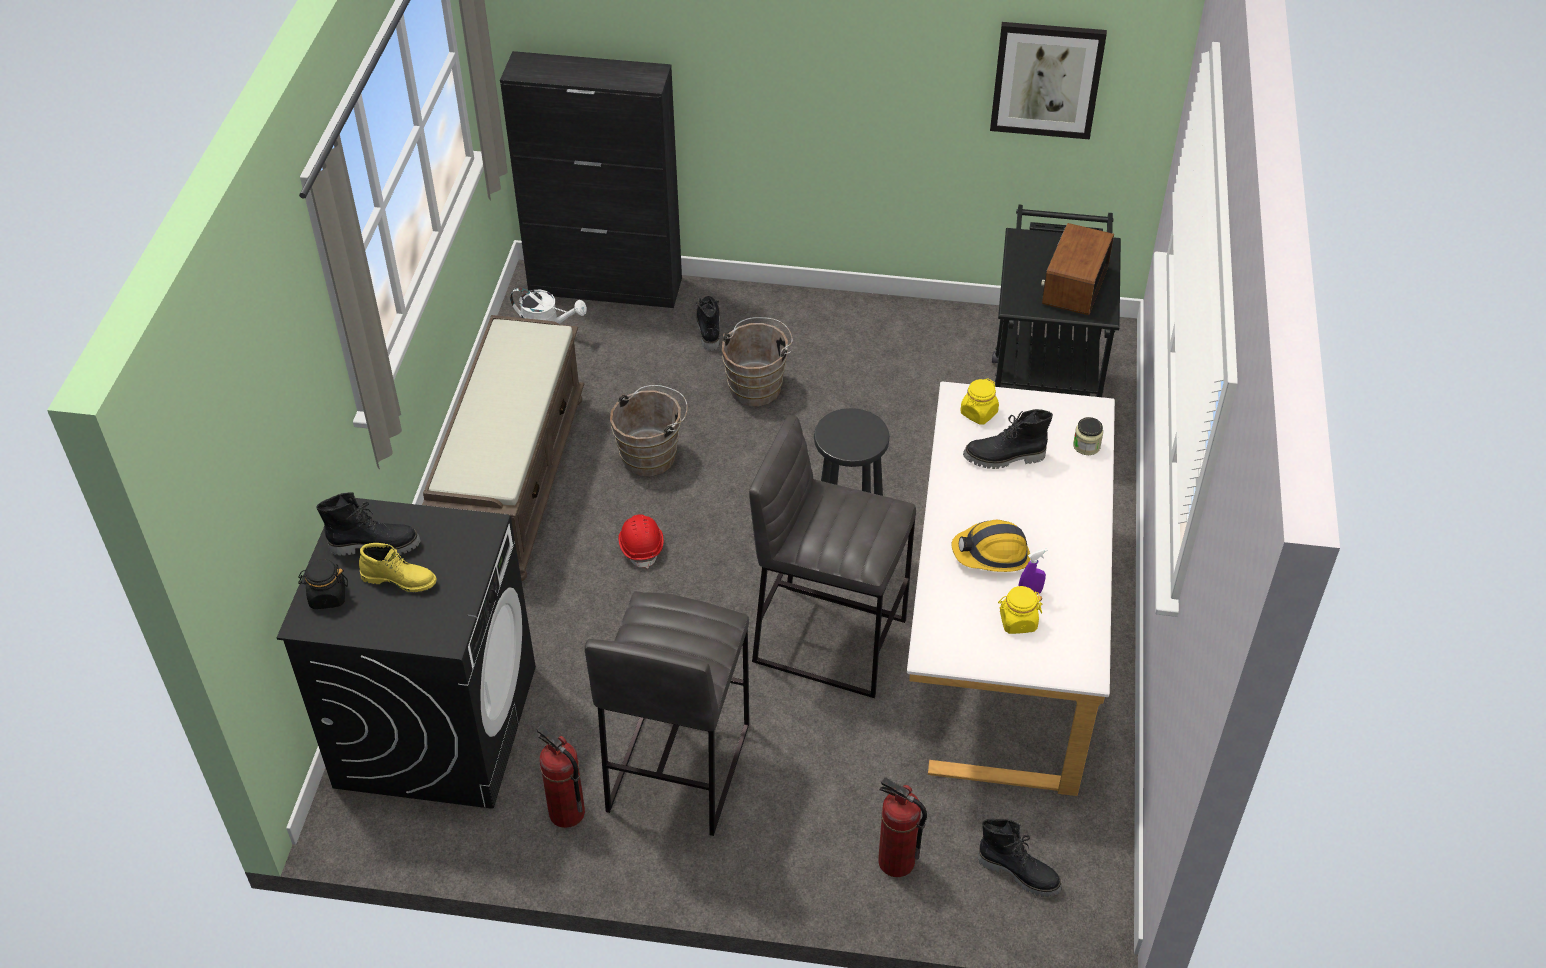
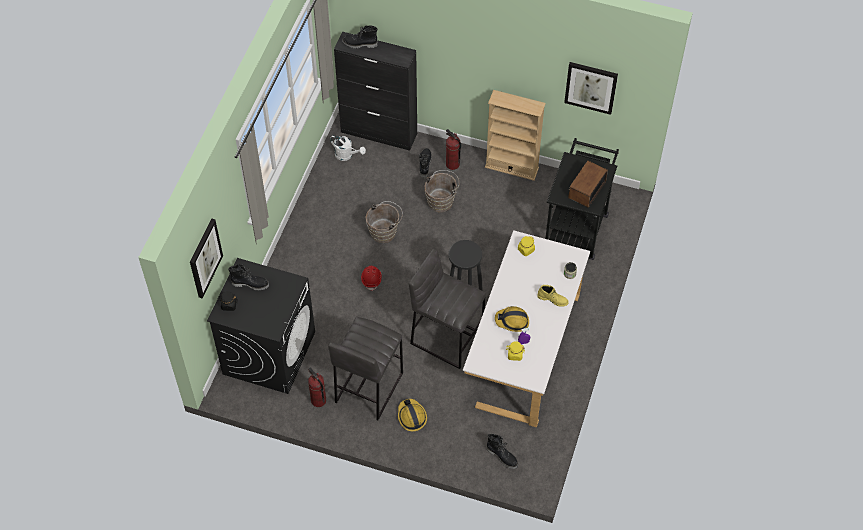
camera: 10 degrees right, 10 degrees up
yellow boot [359,543,437,592] -> yellow boot moved to [537,285,569,307]
brown bench [422,315,584,581] -> none
fire extinguisher [878,777,927,877] -> fire extinguisher moved to [446,129,461,170]
black boot [963,409,1053,469] -> black boot moved to [342,26,378,49]
none -> picture [190,219,223,298]
none -> hard hat [398,399,427,431]
none -> beige bookcase [485,90,546,181]

